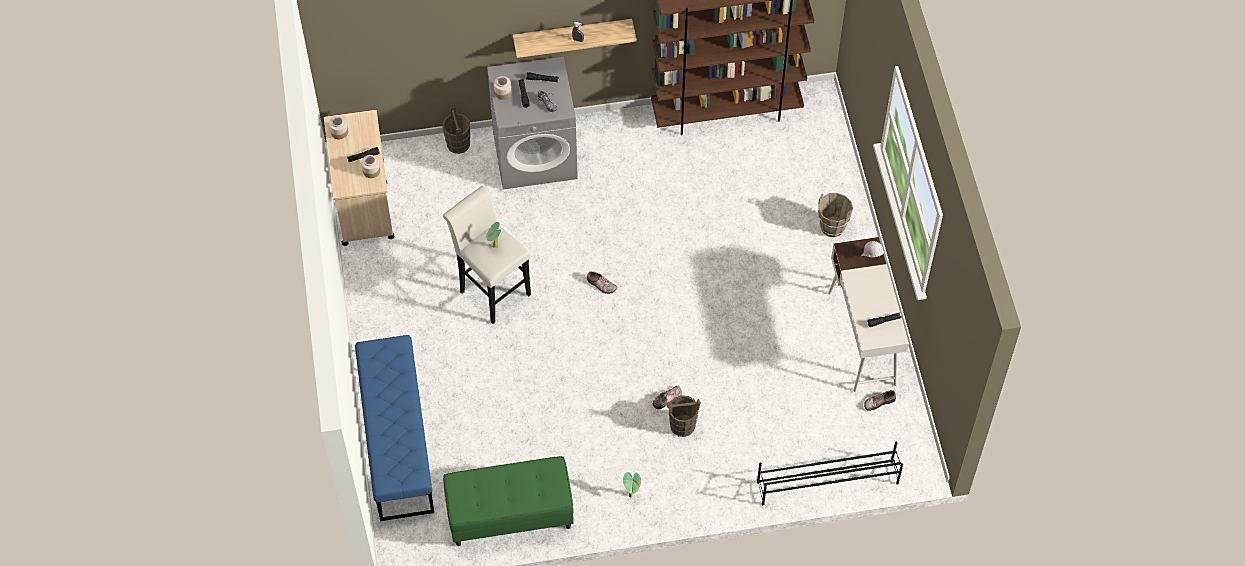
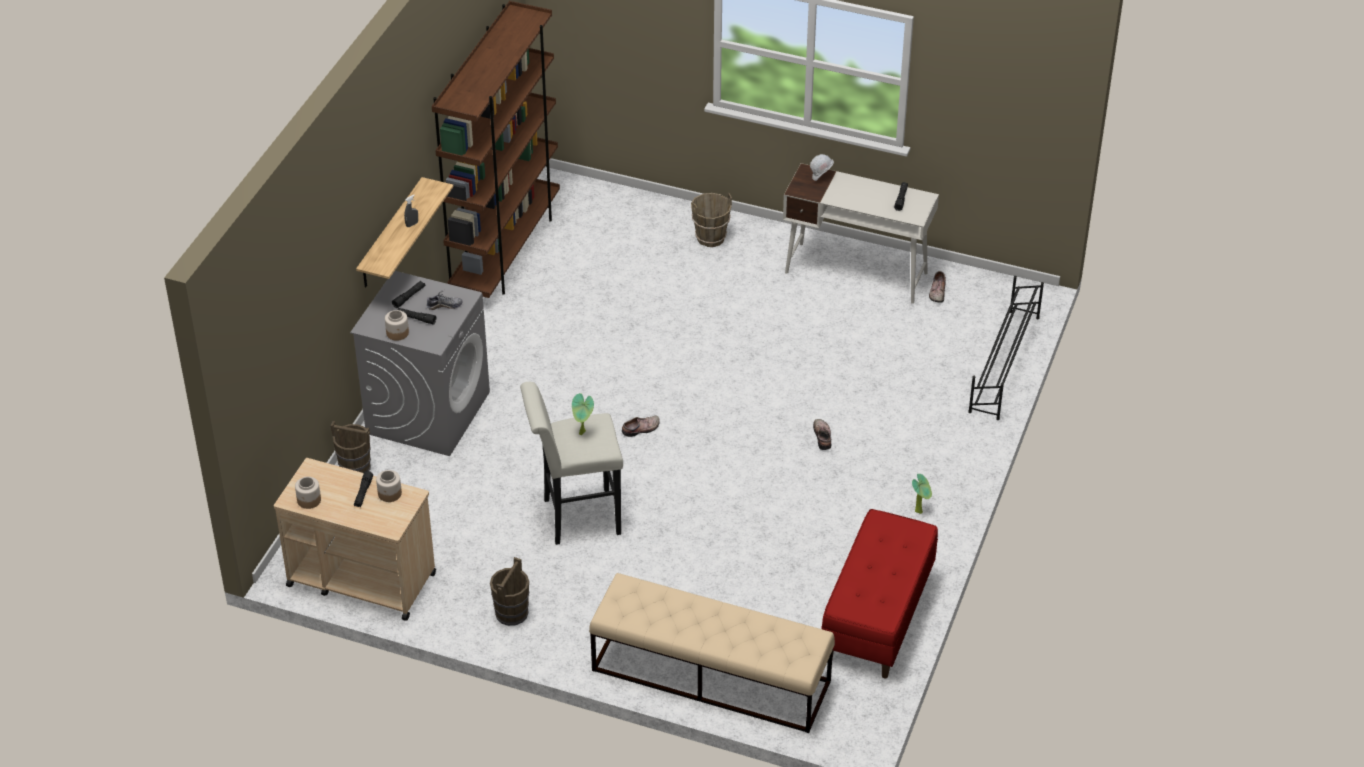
camera: 60 degrees left, 15 degrees down
blue bench [355,335,434,521] -> beige bench [589,573,835,733]
green bench [443,456,574,546] -> red bench [822,509,938,678]
brown bucket [667,395,701,437] -> brown bucket moved to [490,557,529,626]

